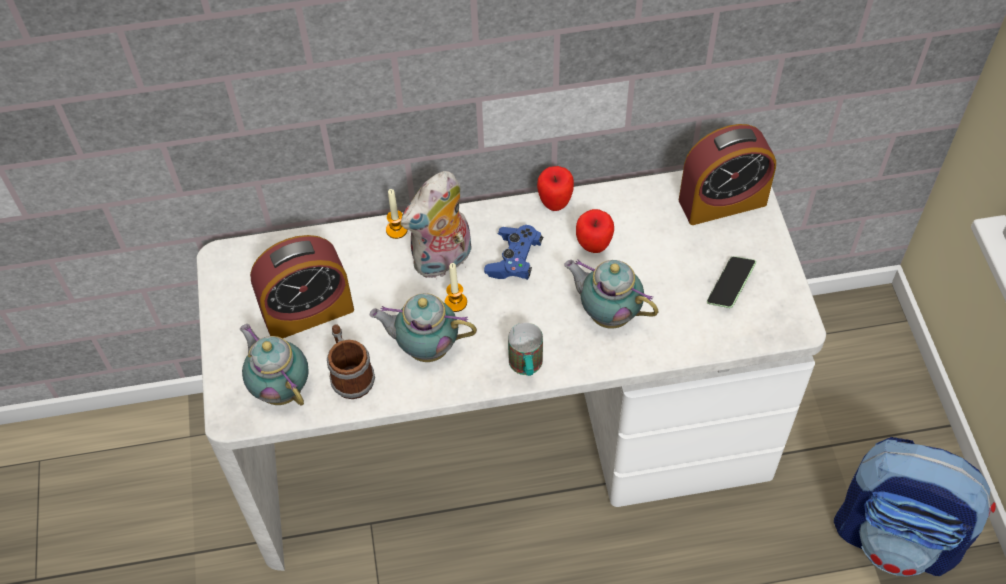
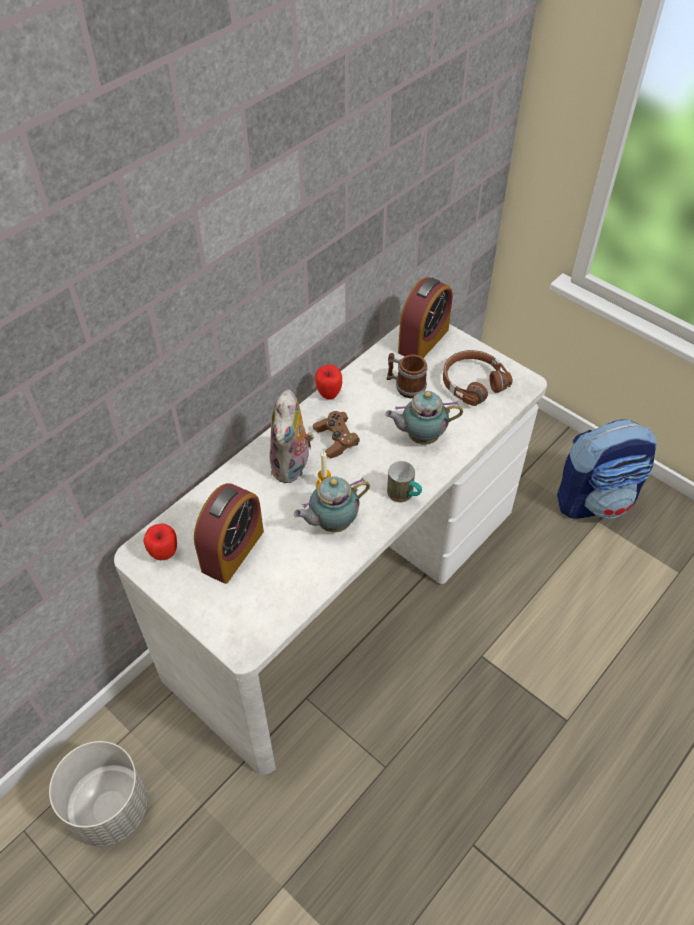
camera: 40 degrees left, 5 degrees down
teapot [240,324,309,406] -> none
mug [327,324,375,399] -> mug moved to [386,353,427,398]
candle [386,189,408,239] -> none
blue game controller [484,225,543,280] -> brown game controller [313,411,360,459]
apple [576,209,614,253] -> apple moved to [144,524,177,560]
phone [707,256,756,308] -> brown headphones [443,350,513,406]
none -> grey planter [49,741,148,847]

